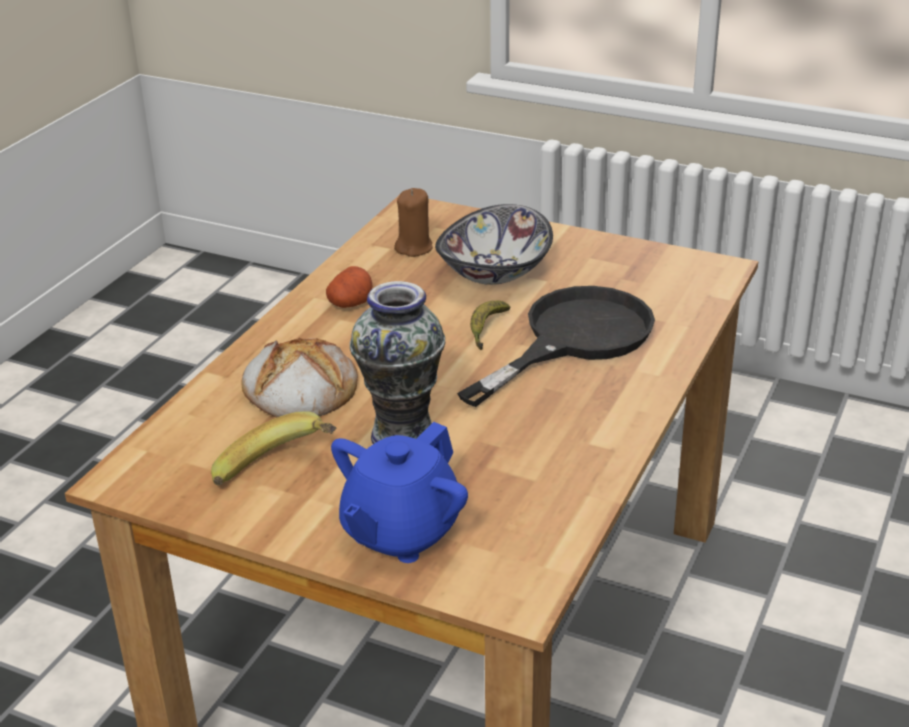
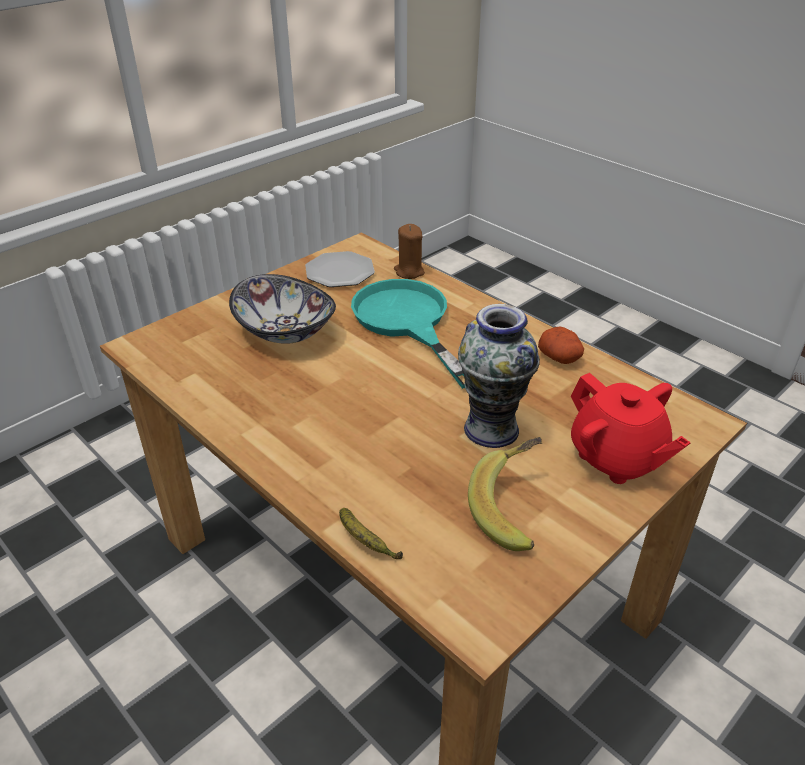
camera: 70 degrees left, 5 degrees up
bread [241,337,358,417] -> none
potato [326,266,372,308] -> potato moved to [538,327,584,364]
blue teapot [331,422,468,563] -> red teapot [571,373,691,484]
brown candle [394,188,433,257] -> brown candle moved to [394,224,425,279]
black frying pan [457,286,655,407] -> turquoise frying pan [351,279,465,389]
banana [470,301,510,350] -> banana moved to [339,508,403,559]
none -> plate [305,251,375,287]

